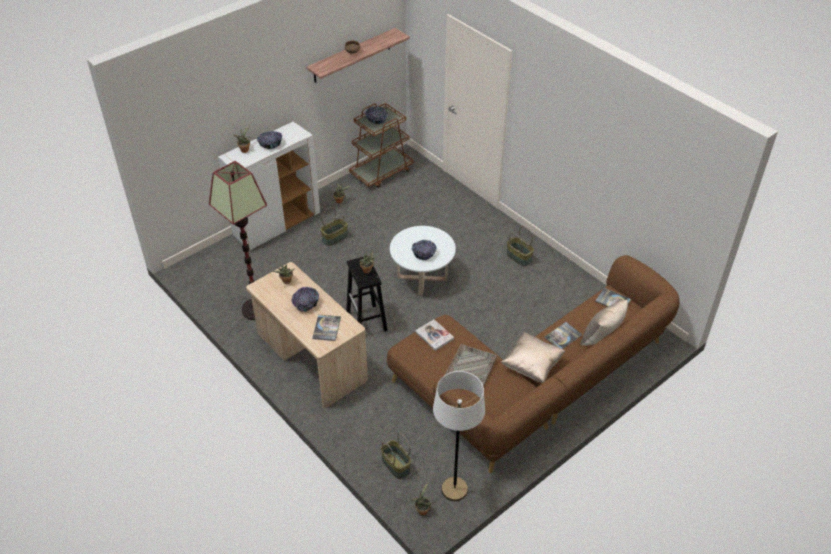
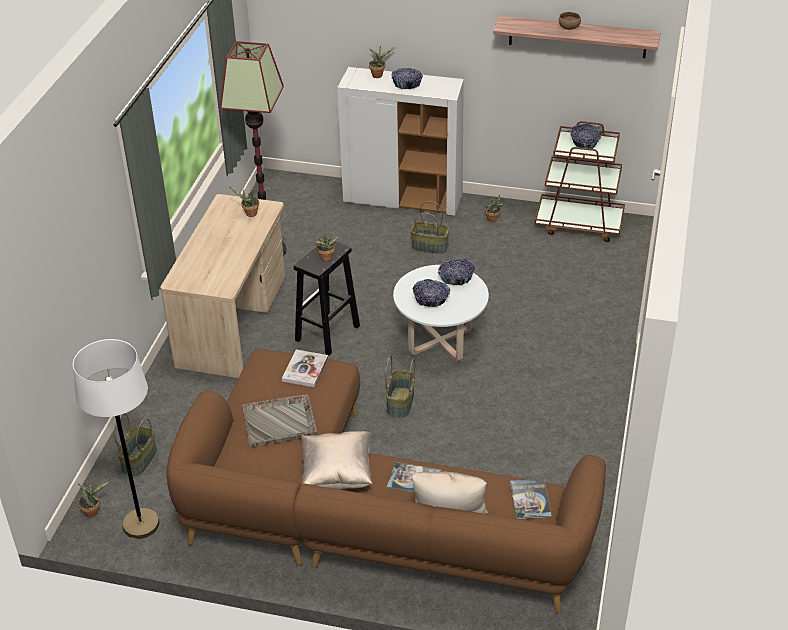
camera: 55 degrees right, 5 degrees down
bowl [291,287,319,312] -> bowl moved to [438,259,475,285]
book [312,315,341,341] -> none
basket [507,226,534,267] -> basket moved to [386,356,415,417]

